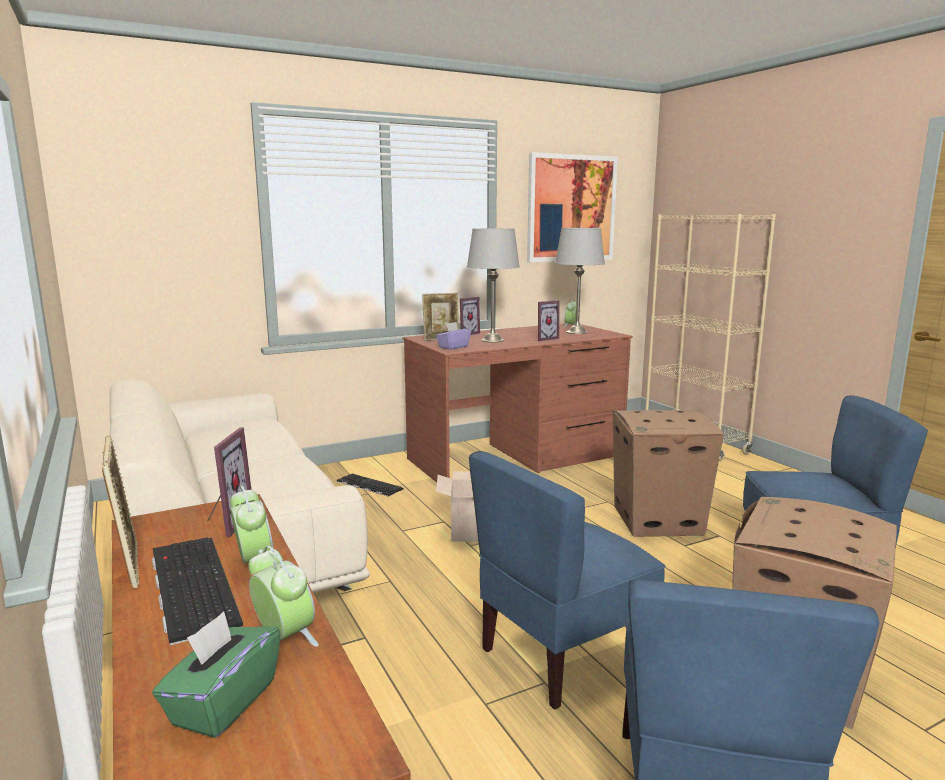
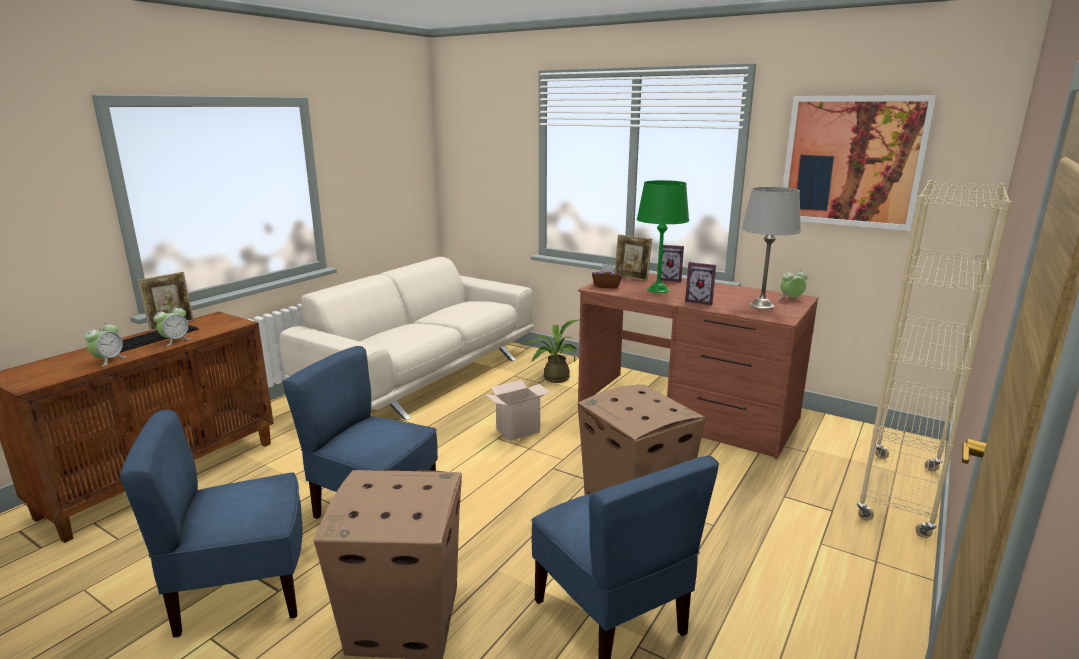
camera: 60 degrees right, 5 degrees up
green tissue box [152,611,281,738] -> none
picture frame [207,427,252,537] -> none
keyboard [337,474,404,497] -> potted plant [523,320,578,383]
purple tissue box [436,322,471,350] -> brown tissue box [592,264,622,289]
grey table lamp [467,228,520,342] -> green table lamp [637,180,689,293]

